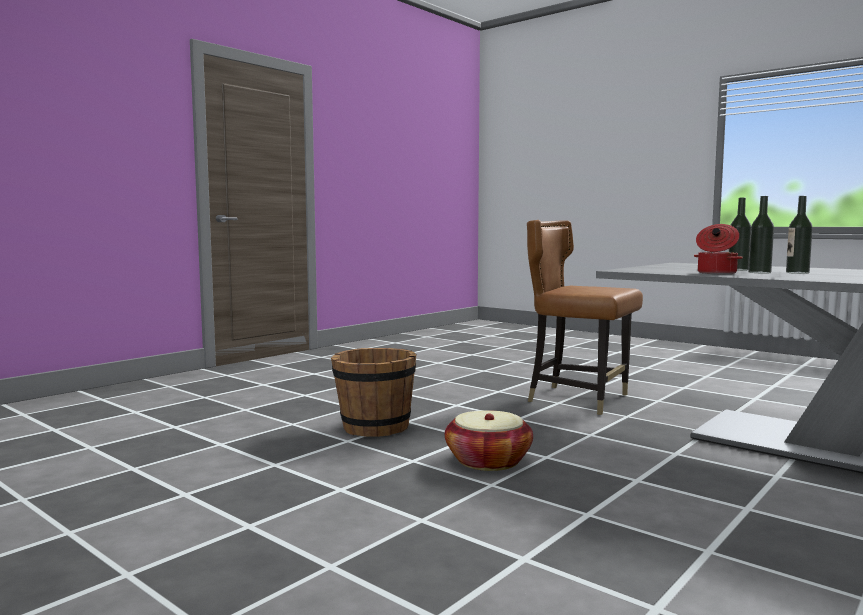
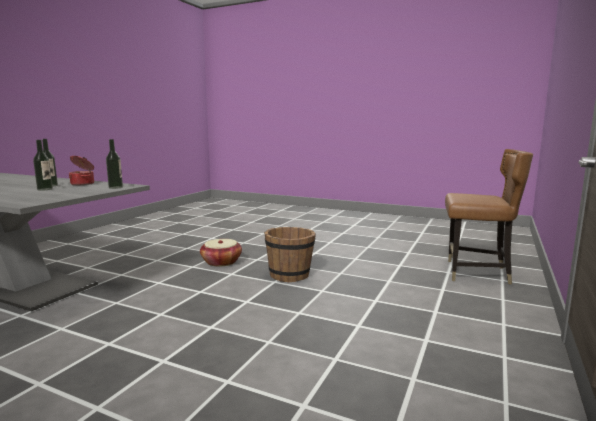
camera: 165 degrees right, 5 degrees up
brown chair [527,220,643,415] -> brown chair moved to [445,149,533,284]
bottle [786,196,813,274] -> bottle moved to [106,139,123,189]

